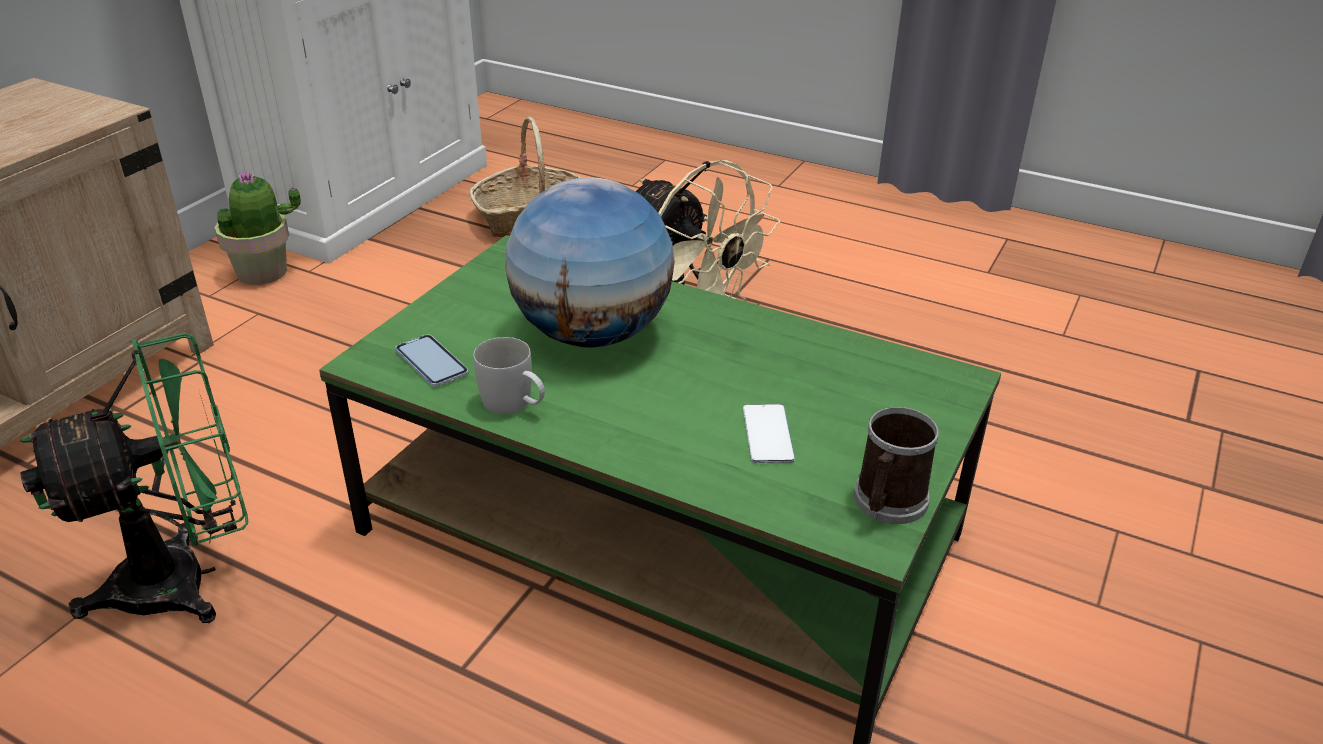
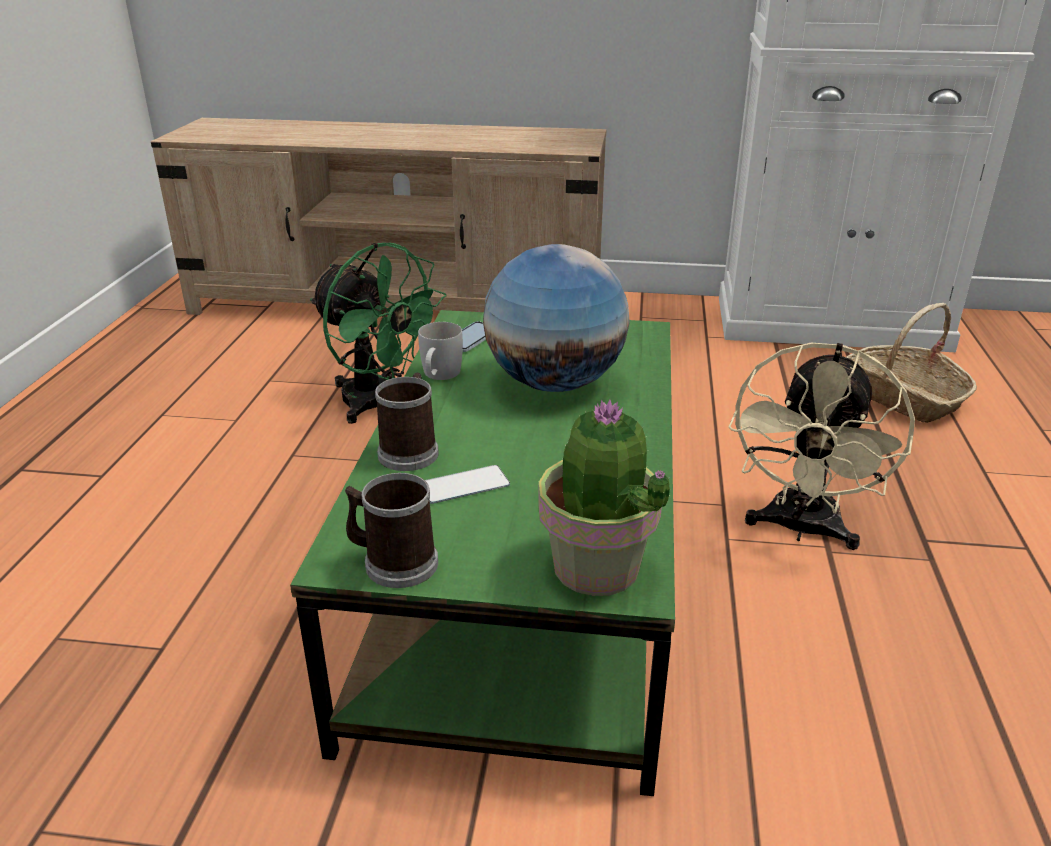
camera: 70 degrees right, 5 degrees down
potted plant [215,170,301,285] -> potted plant moved to [538,399,670,596]
none -> mug [375,373,438,471]

